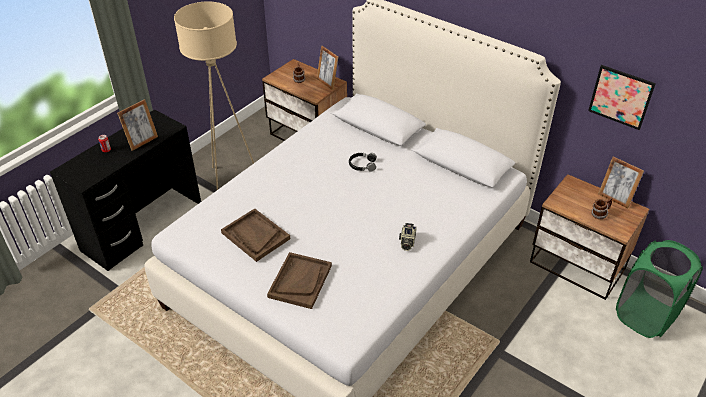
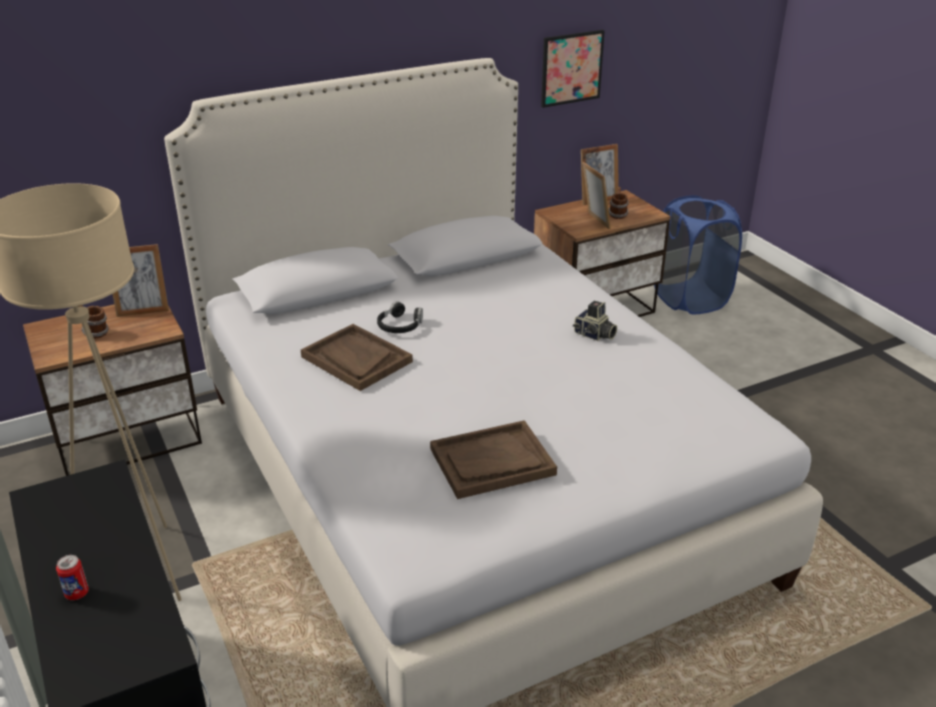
camera: 65 degrees left, 10 degrees down
picture frame [117,99,158,151] -> picture frame moved to [582,162,611,229]
brown tray [267,252,332,309] -> brown tray moved to [301,324,413,391]
green laundry basket [616,240,703,338] -> blue laundry basket [654,195,742,314]

